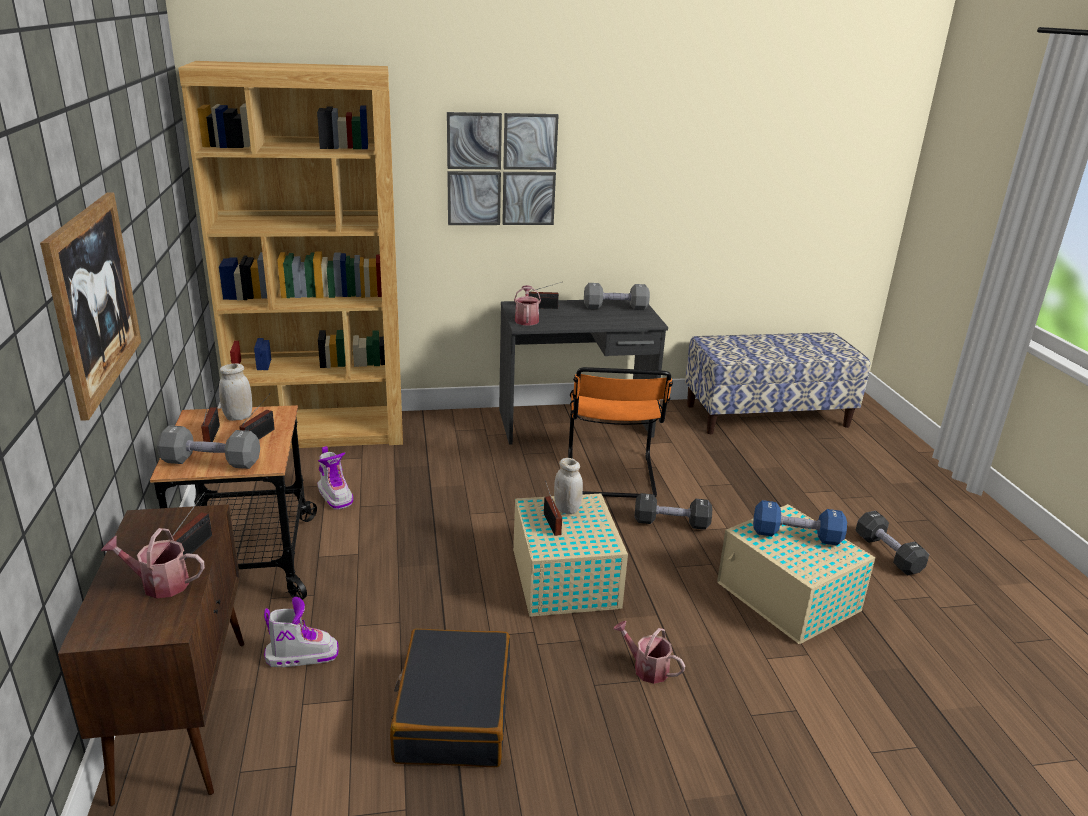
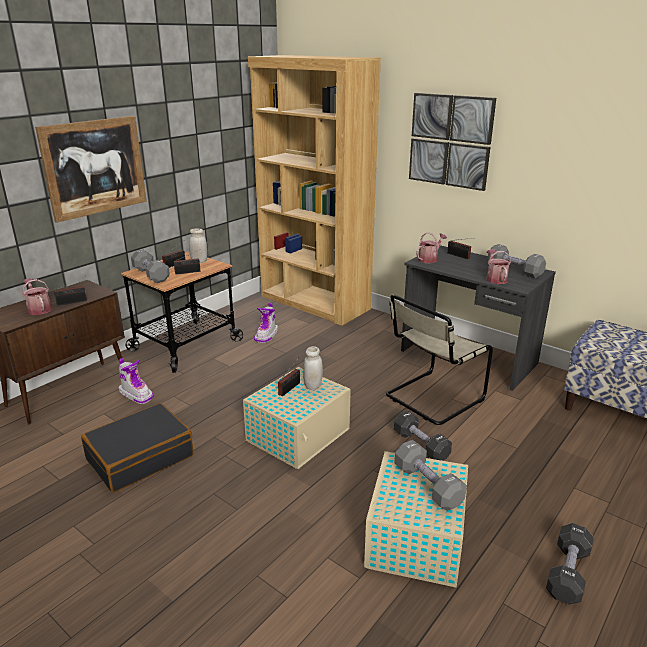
camera: 50 degrees right, 0 degrees up
orange chair [568,367,673,498] -> beige chair [386,294,493,425]
watering can [613,621,685,684] -> watering can moved to [487,249,511,284]
blue dumbbell [753,500,847,545] -> grey dumbbell [395,440,467,511]

